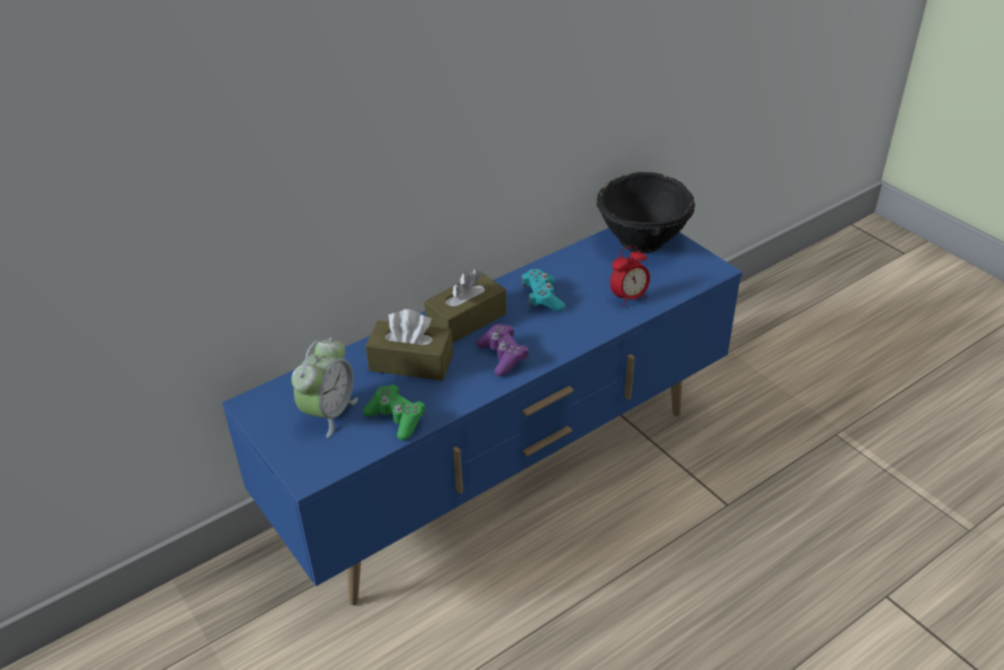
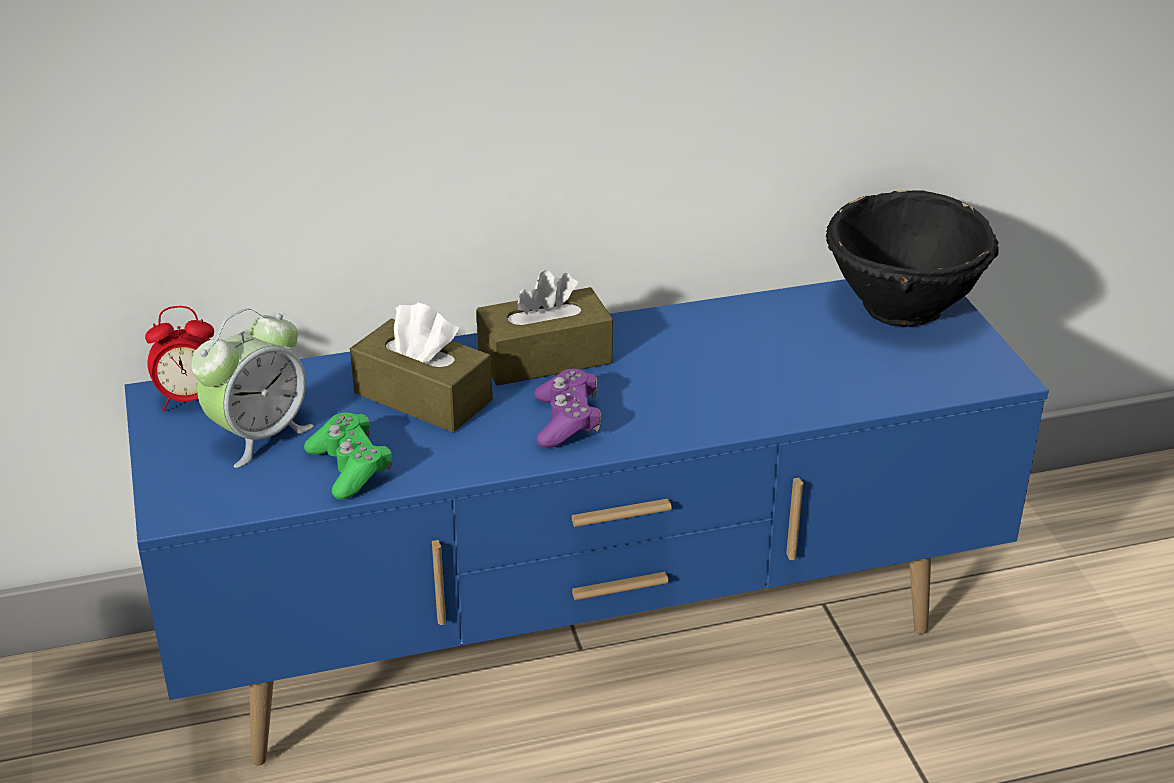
camera: 20 degrees right, 5 degrees down
turquoise game controller [522,269,565,311] -> none
alarm clock [610,245,650,307] -> alarm clock moved to [145,306,214,411]

